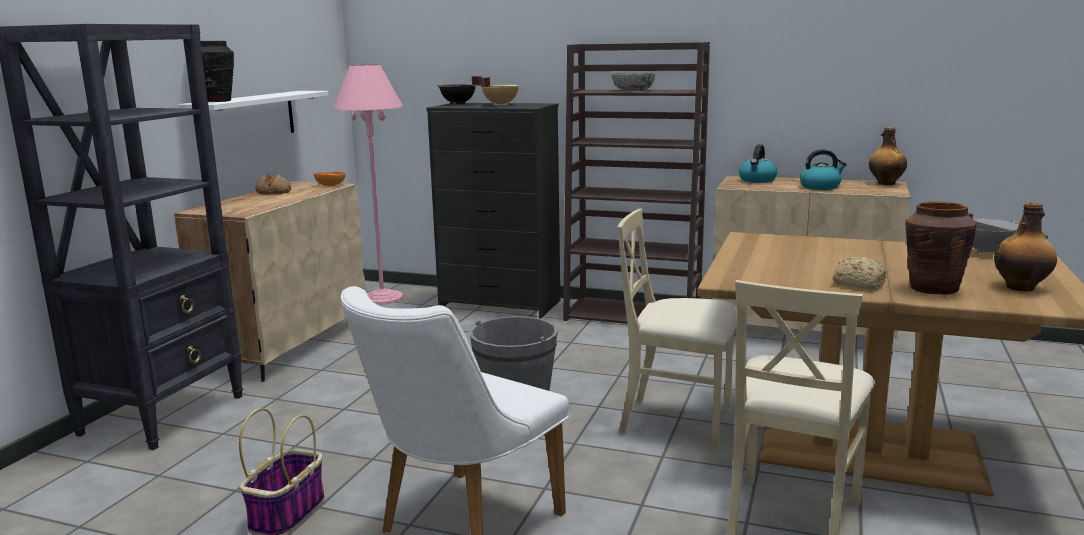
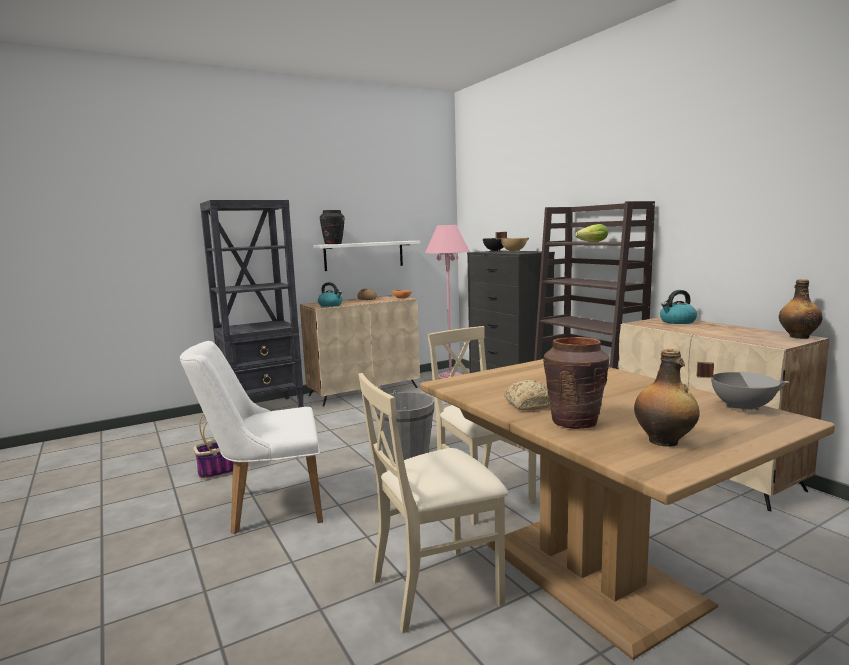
camera: 40 degrees right, 5 degrees down
grey bowl [612,73,655,91] -> lettuce [575,224,608,242]
kettle [800,149,847,190] -> kettle moved to [318,282,342,307]

